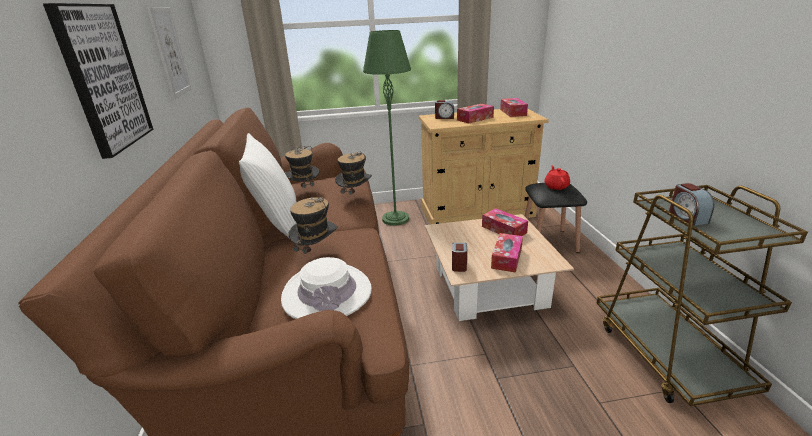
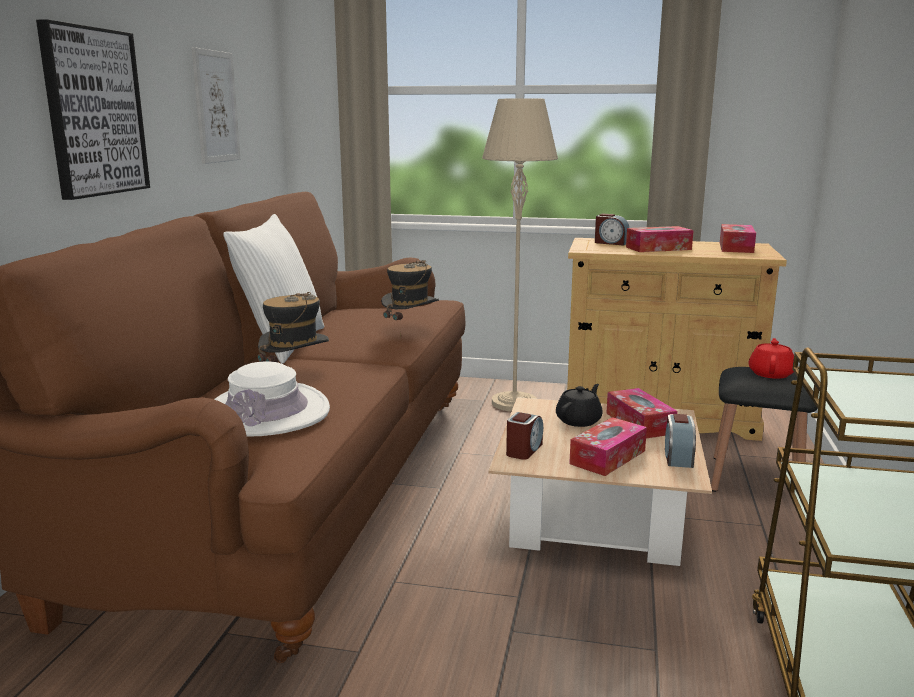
camera: 20 degrees right, 10 degrees down
hat [284,146,319,196] -> none
green floor lamp [363,30,411,226] -> beige floor lamp [482,98,558,412]
alarm clock [669,183,714,226] -> alarm clock moved to [665,414,696,468]
none -> black teapot [556,384,603,427]

